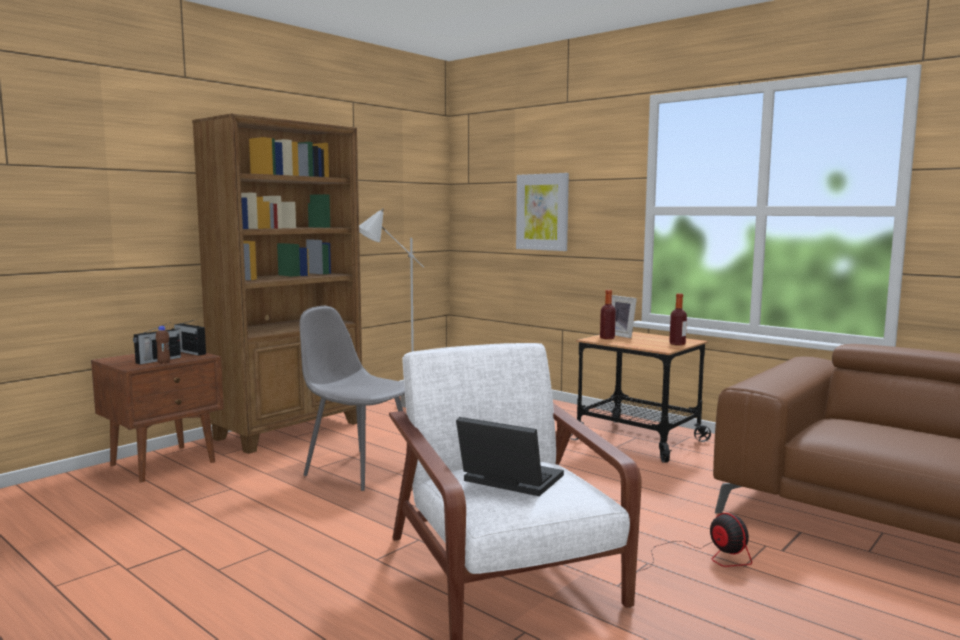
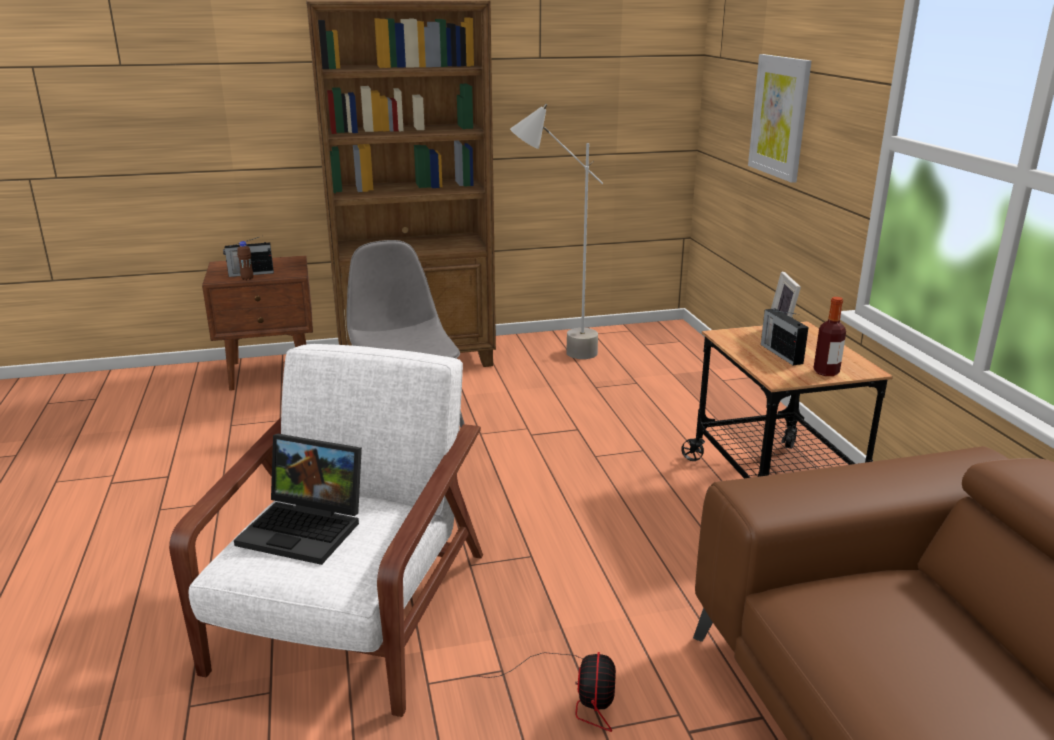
camera: 35 degrees right, 15 degrees up
radio [174,319,206,356] -> radio moved to [761,308,809,365]
laptop [456,417,564,496] -> laptop turned 135 degrees clockwise [234,434,362,565]
bottle [600,290,616,339] -> none

